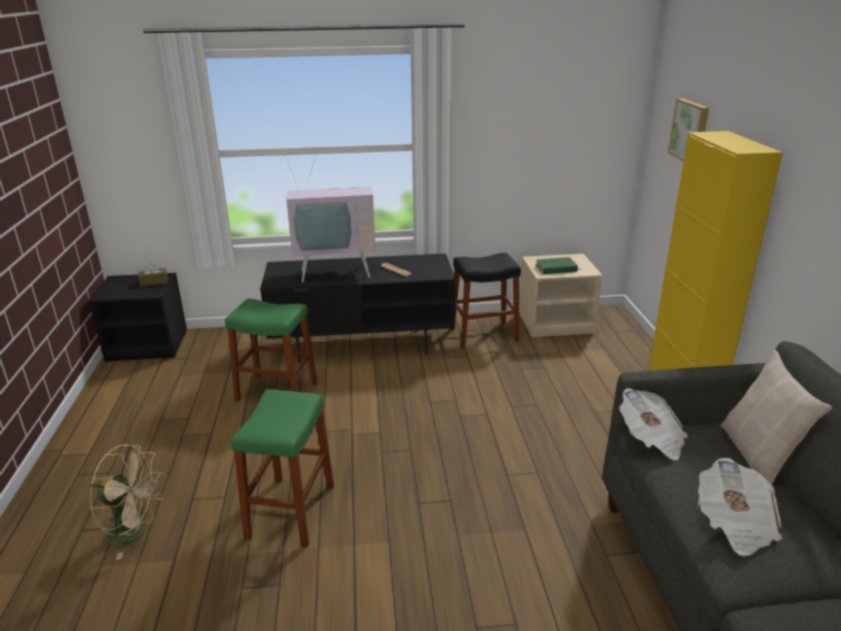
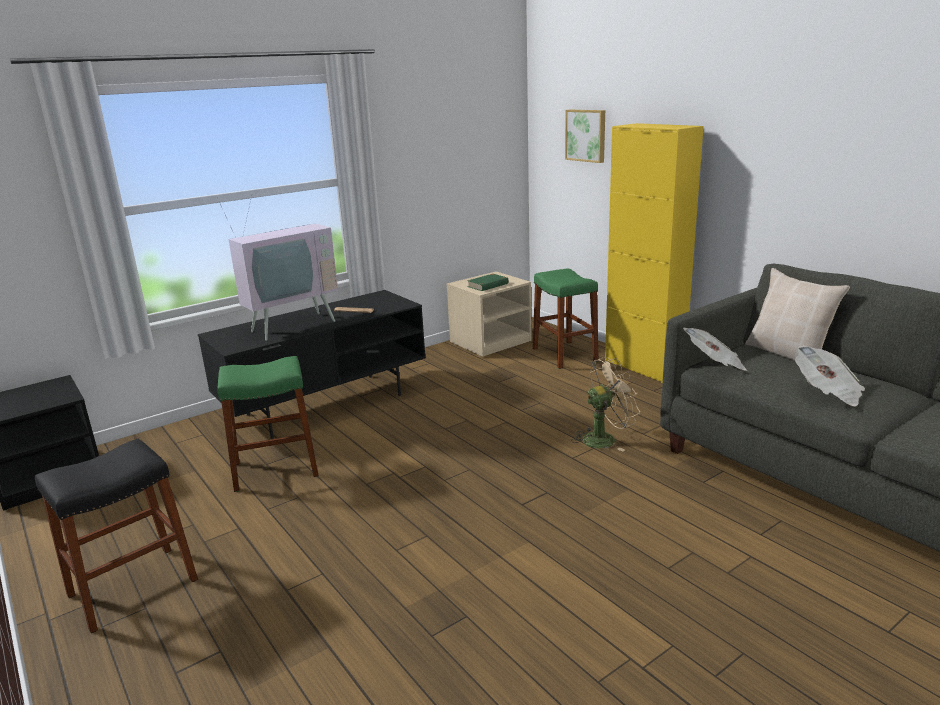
camera: 30 degrees left, 5 degrees down
beige fan [90,444,164,560] -> beige fan moved to [571,357,640,452]
brown tissue box [138,262,168,286] -> none
green stool [231,389,334,548] -> green stool moved to [533,269,599,369]
black stool [450,253,521,349] -> black stool moved to [35,439,198,633]

